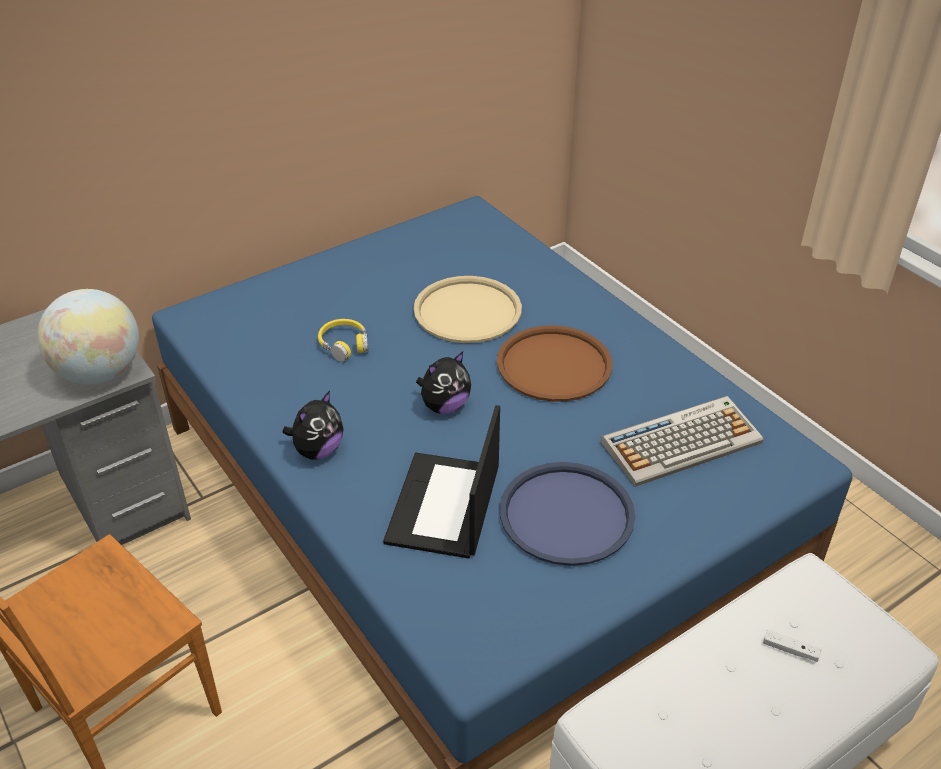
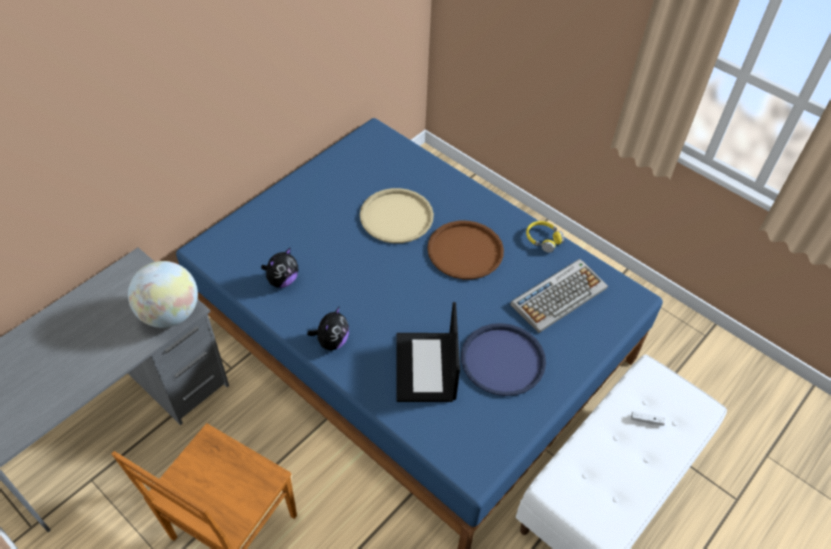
camera: 15 degrees left, 10 degrees up
yellow headphones [318,319,368,362] -> yellow headphones moved to [526,221,565,253]
plush toy [416,352,471,414] -> plush toy moved to [261,248,298,288]

